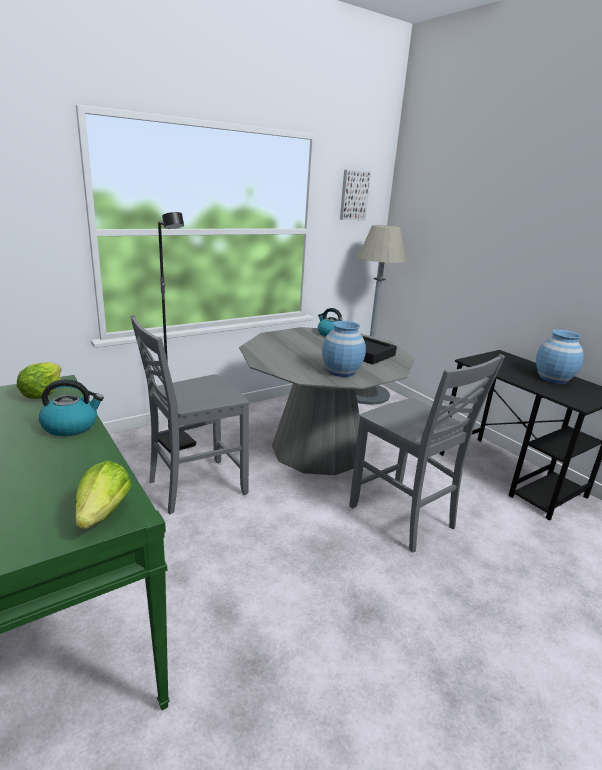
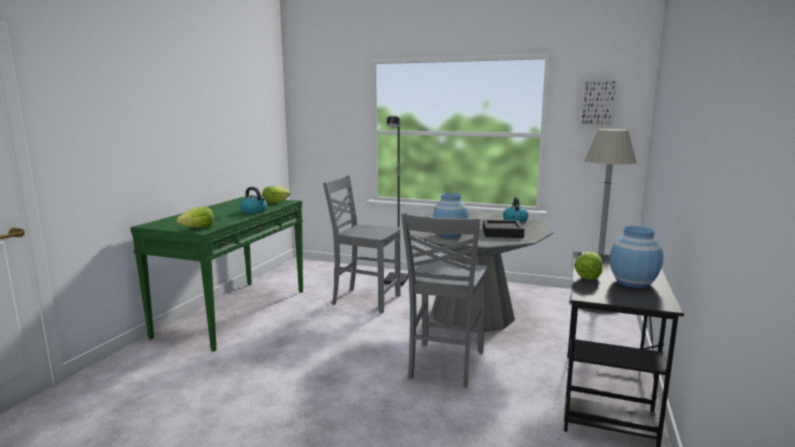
camera: 55 degrees right, 10 degrees down
none -> lettuce [574,252,602,280]

